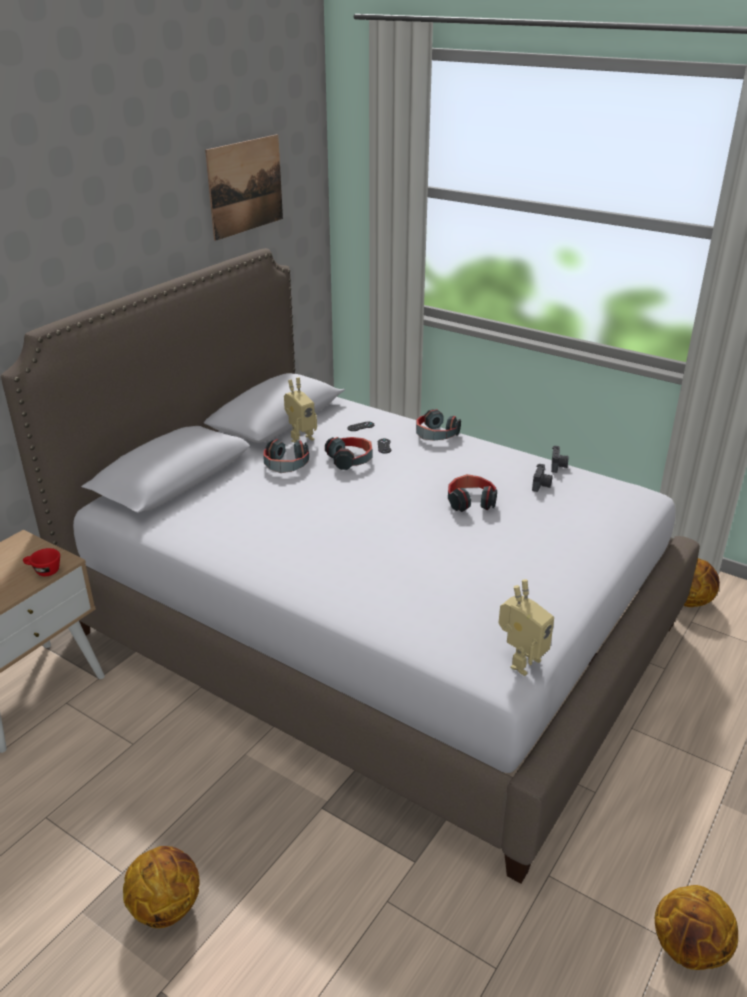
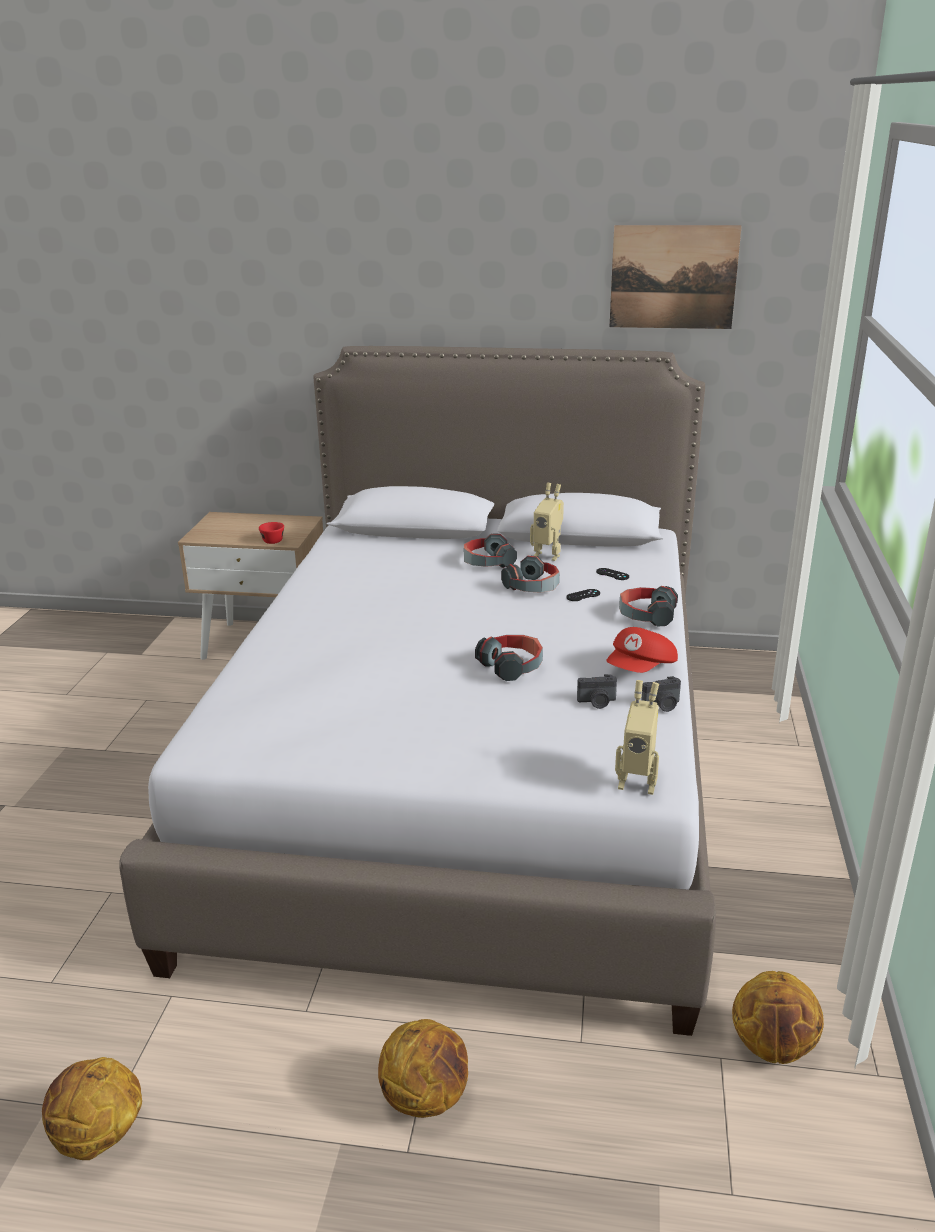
camera: 65 degrees right, 5 degrees down
basketball [123,846,200,928] -> basketball moved to [378,1019,468,1118]
toy robot [499,579,554,676] -> toy robot moved to [615,680,659,795]
none -> red cap [606,627,678,673]

